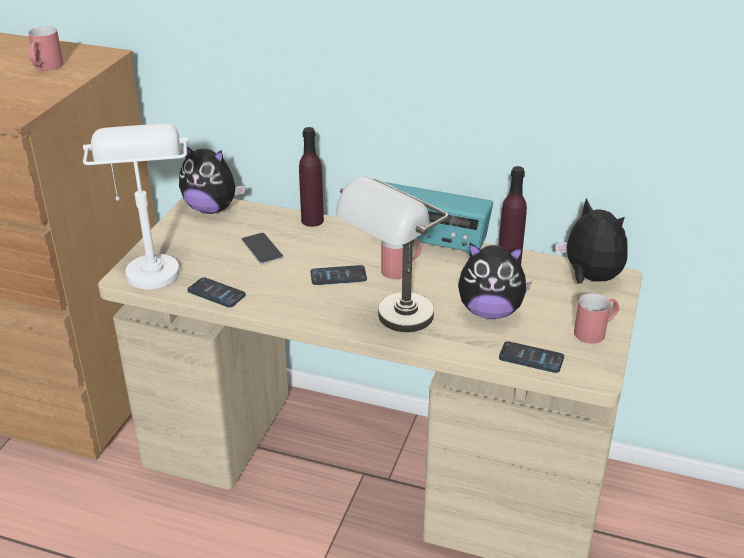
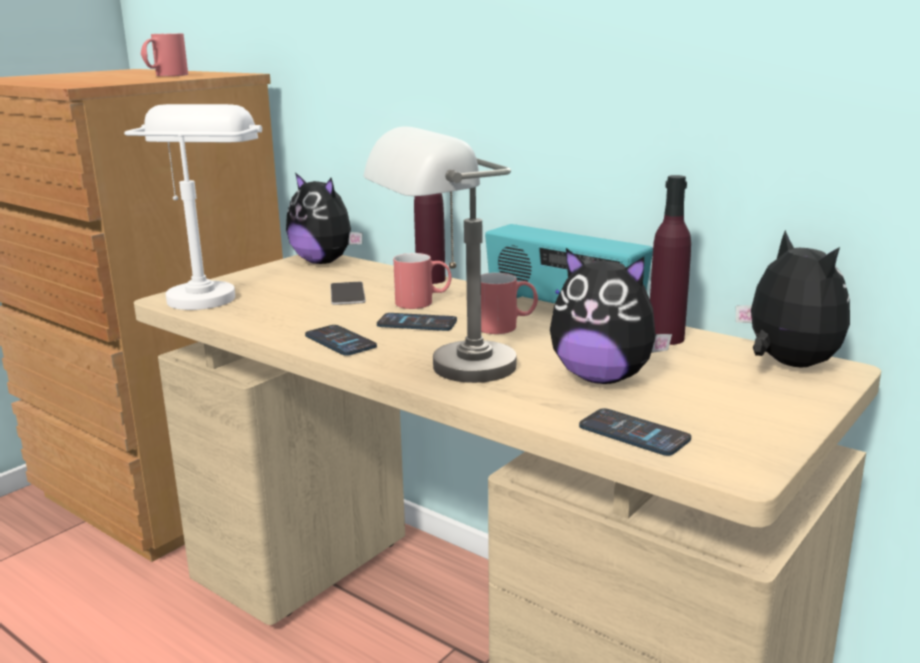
camera: 20 degrees right, 15 degrees down
phone [187,277,246,307] -> phone moved to [305,325,377,356]
red mug [574,293,619,344] -> red mug moved to [393,253,452,309]

